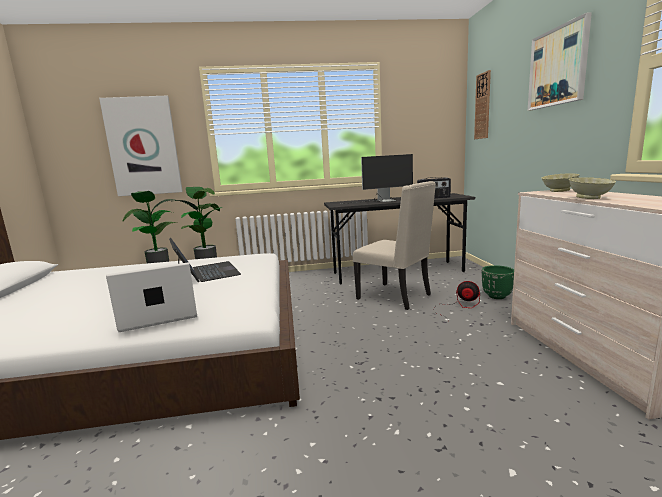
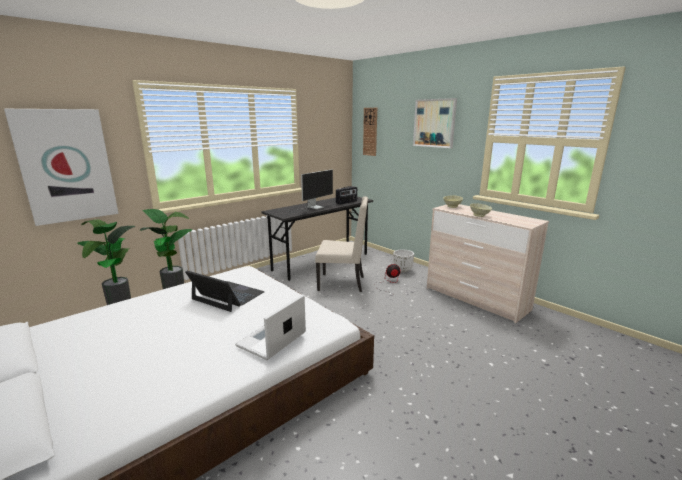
camera: 35 degrees left, 5 degrees up
green planter [482,265,514,299] -> white planter [393,249,414,273]

